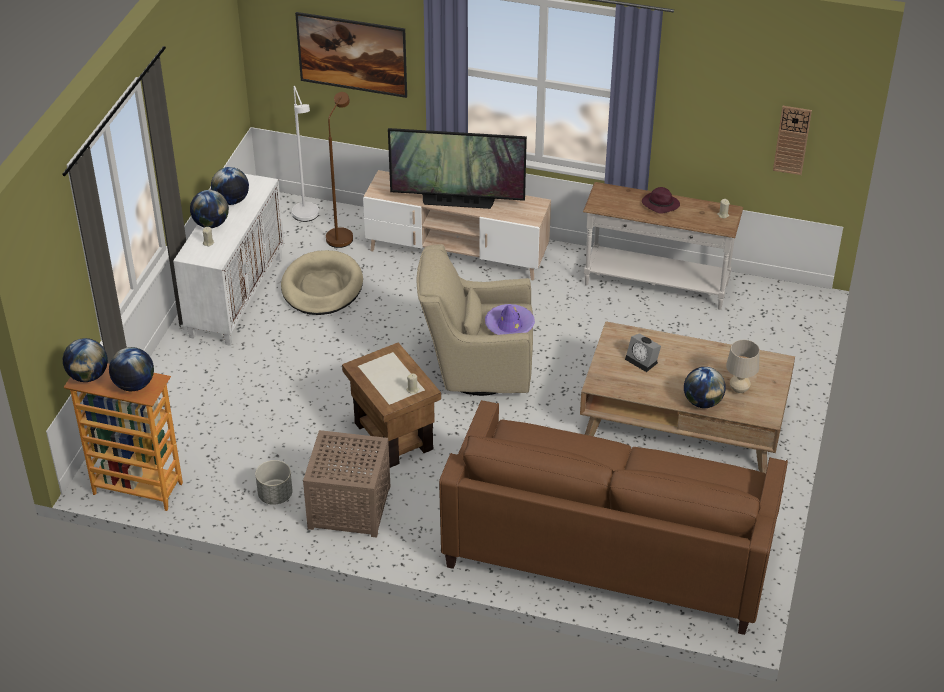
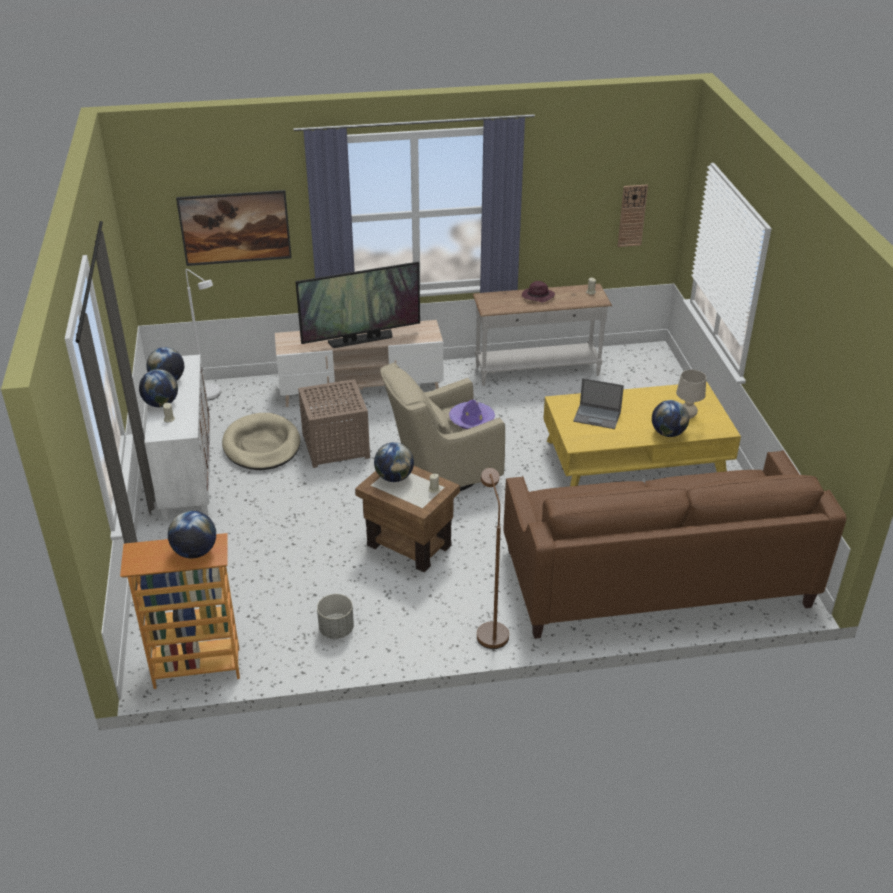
camera: 25 degrees left, 5 degrees down
globe [63,338,108,382] -> globe moved to [374,442,414,482]
brown side table [303,430,390,538] -> brown side table moved to [298,379,370,468]
brown floor lamp [326,92,353,248] -> brown floor lamp moved to [477,468,509,649]
brown coffee table [580,321,795,473] -> yellow coffee table [543,382,741,486]
alarm clock [625,333,661,372] -> laptop [573,378,624,429]

